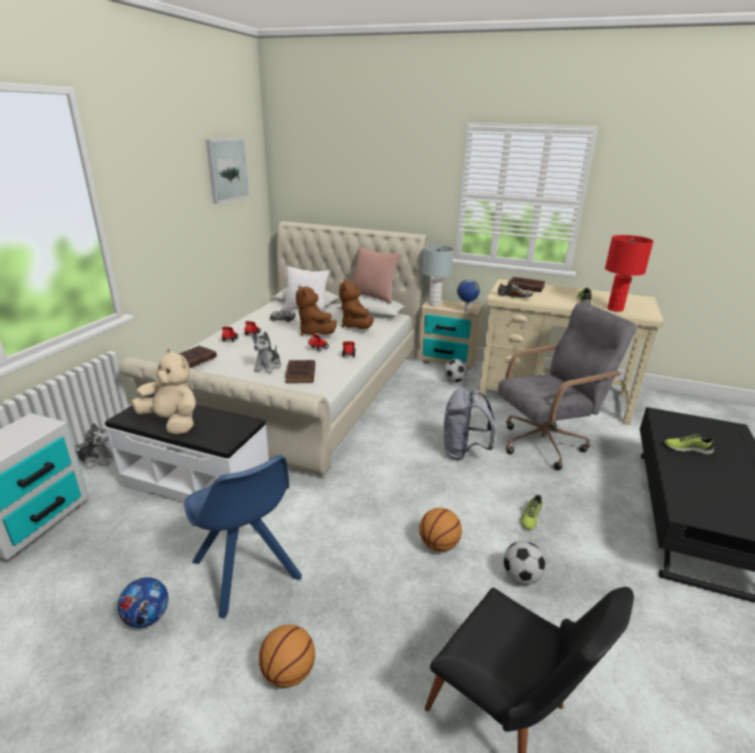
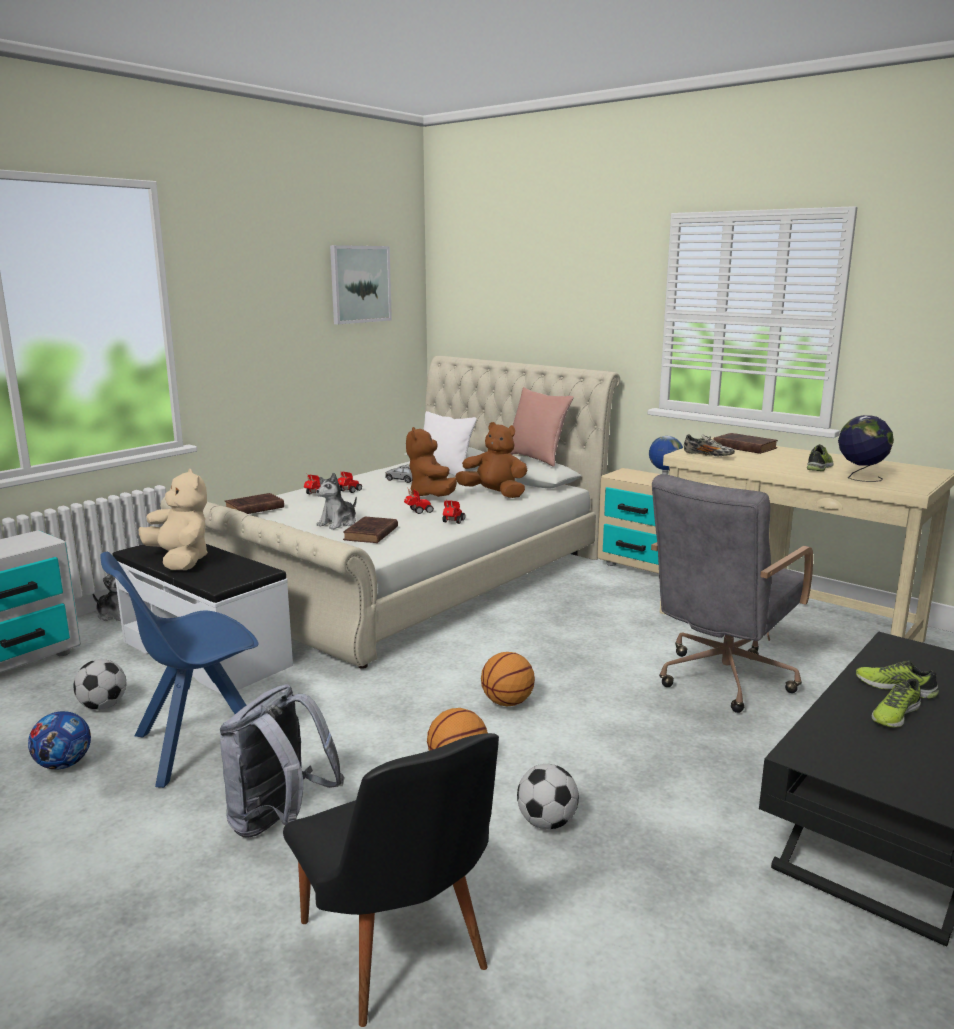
camera: 20 degrees right, 10 degrees down
blue chair [184,455,302,619] -> blue chair turned 75 degrees clockwise [100,552,259,788]
basketball [259,624,315,688] -> basketball moved to [481,652,535,707]
brown plush toy [339,279,374,329] -> brown plush toy turned 105 degrees clockwise [455,422,528,498]
grey table lamp [422,245,454,306] -> none
football [444,359,467,383] -> football moved to [74,659,126,710]
grey backpack [444,387,496,460] -> grey backpack moved to [220,684,345,838]
grey office chair [498,302,637,470] -> grey office chair turned 135 degrees clockwise [651,474,813,713]
shoe [520,495,542,530] -> shoe moved to [871,678,921,728]
red table lamp [605,235,654,312] -> globe [838,415,894,482]

